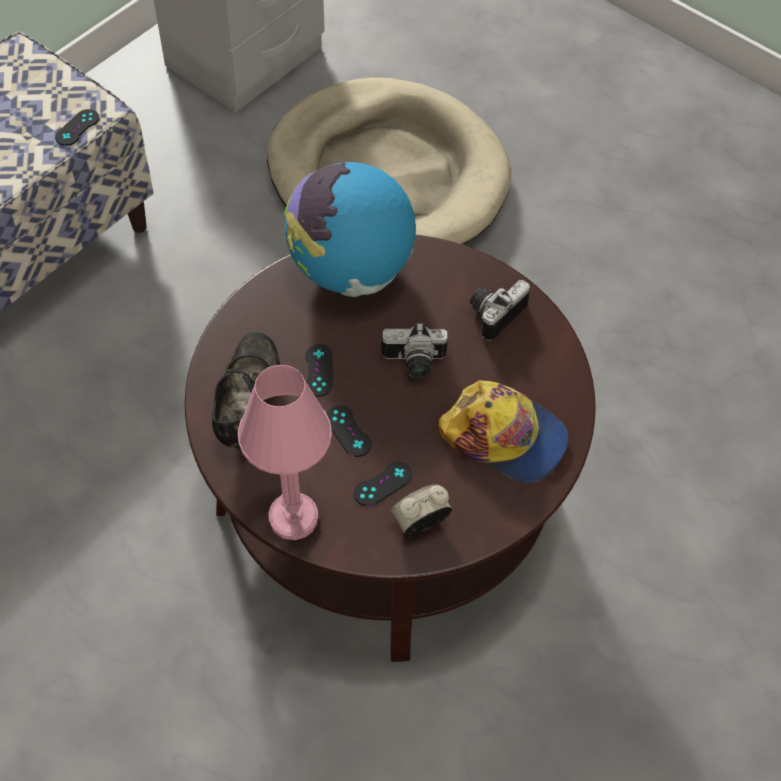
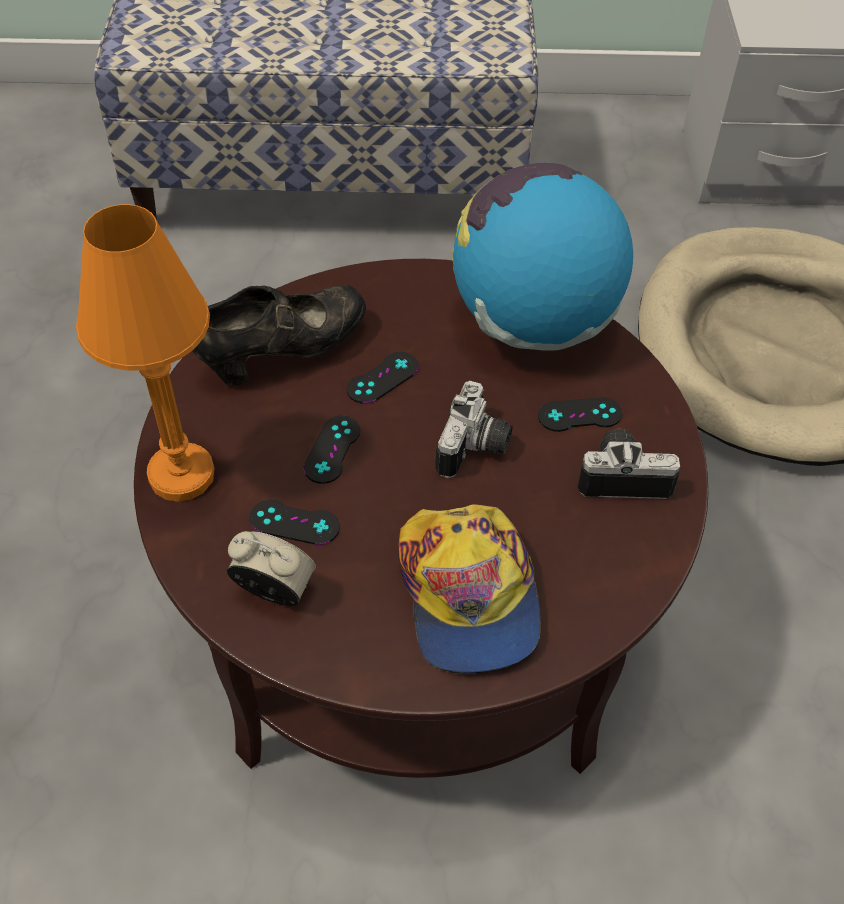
camera: 50 degrees right, 5 degrees down
black game controller [55,109,99,146] -> black game controller moved to [538,397,622,432]
pink table lamp [238,365,332,540] -> orange table lamp [76,204,214,502]
camera [381,323,448,379] -> camera turned 120 degrees counterclockwise [435,381,512,478]

